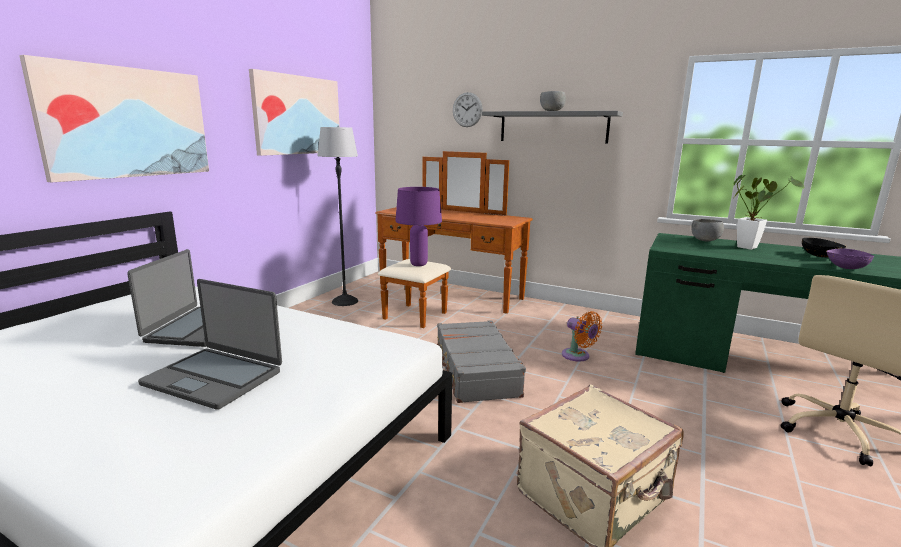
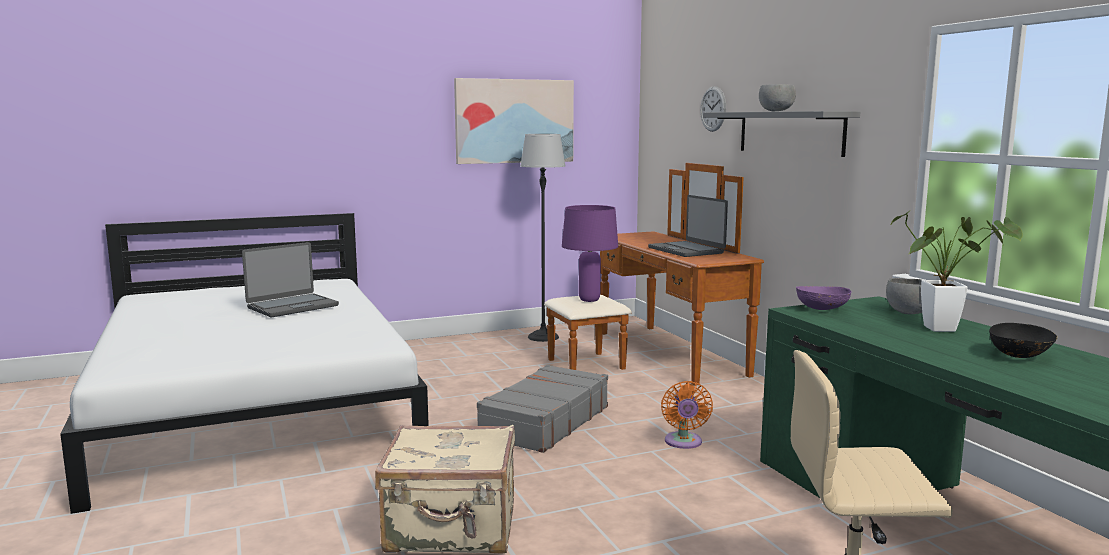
camera: 40 degrees right, 5 degrees down
picture [19,55,209,183] -> none
laptop [138,279,282,410] -> laptop moved to [648,195,728,257]
purple bowl [826,248,874,269] -> purple bowl moved to [796,286,852,310]

